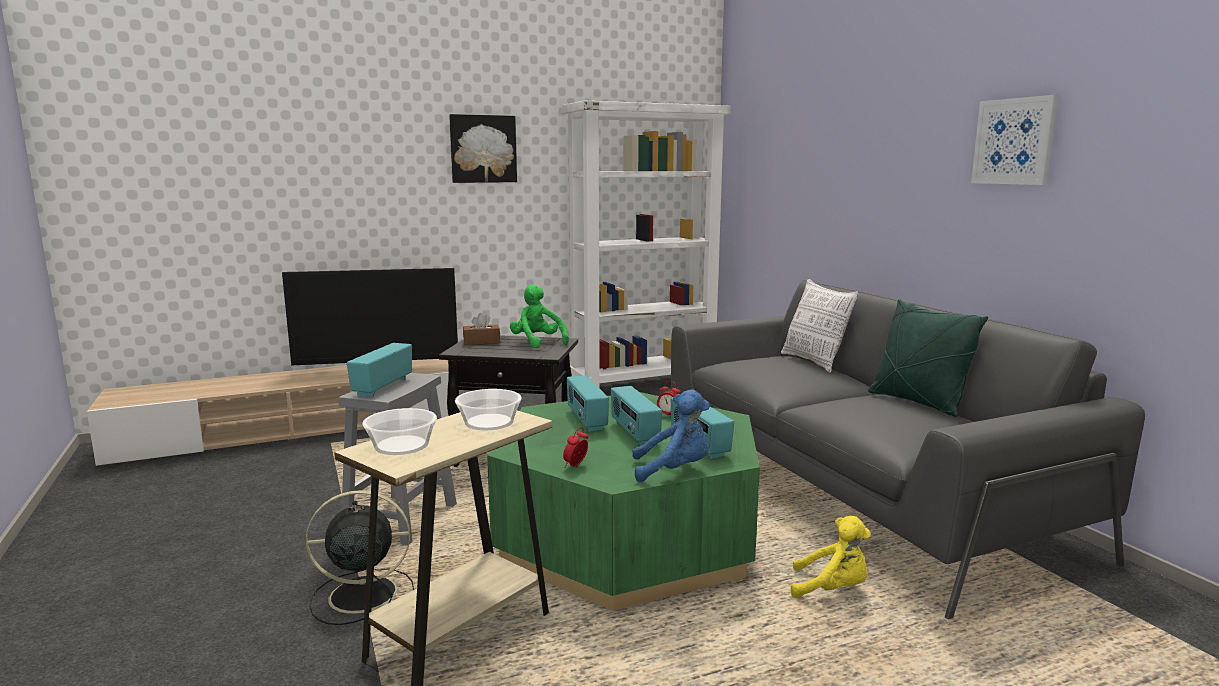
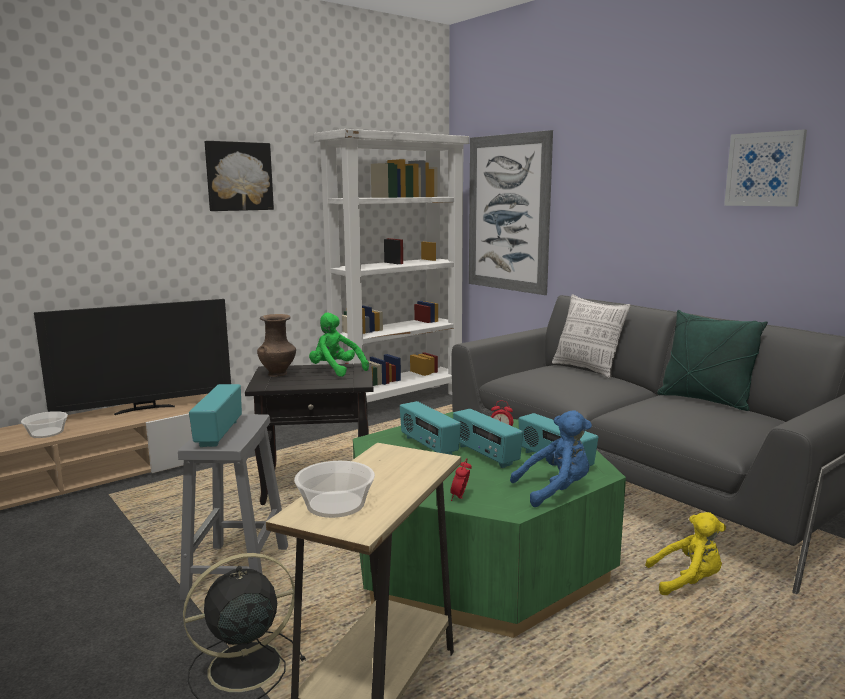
camera: 15 degrees left, 0 degrees up
bowl [455,389,522,430] -> bowl moved to [21,411,68,438]
brown tissue box [463,313,500,345] -> brown vase [257,314,296,377]
none -> picture [469,130,553,295]

